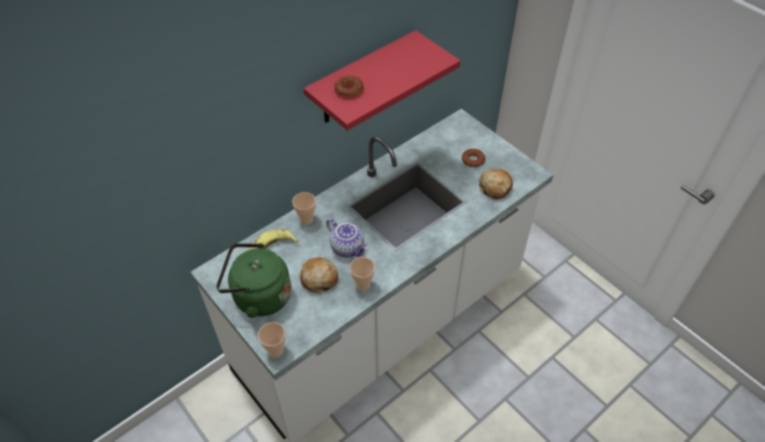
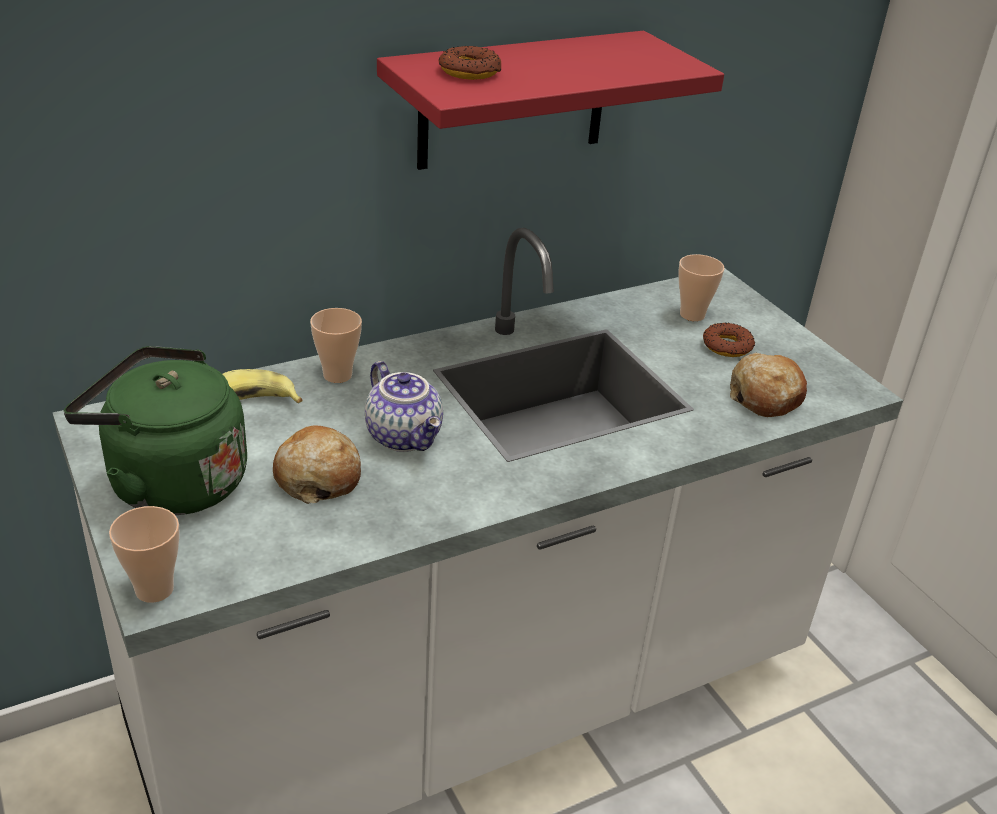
camera: 10 degrees right, 15 degrees down
cup [350,257,375,291] -> cup moved to [678,254,725,321]

